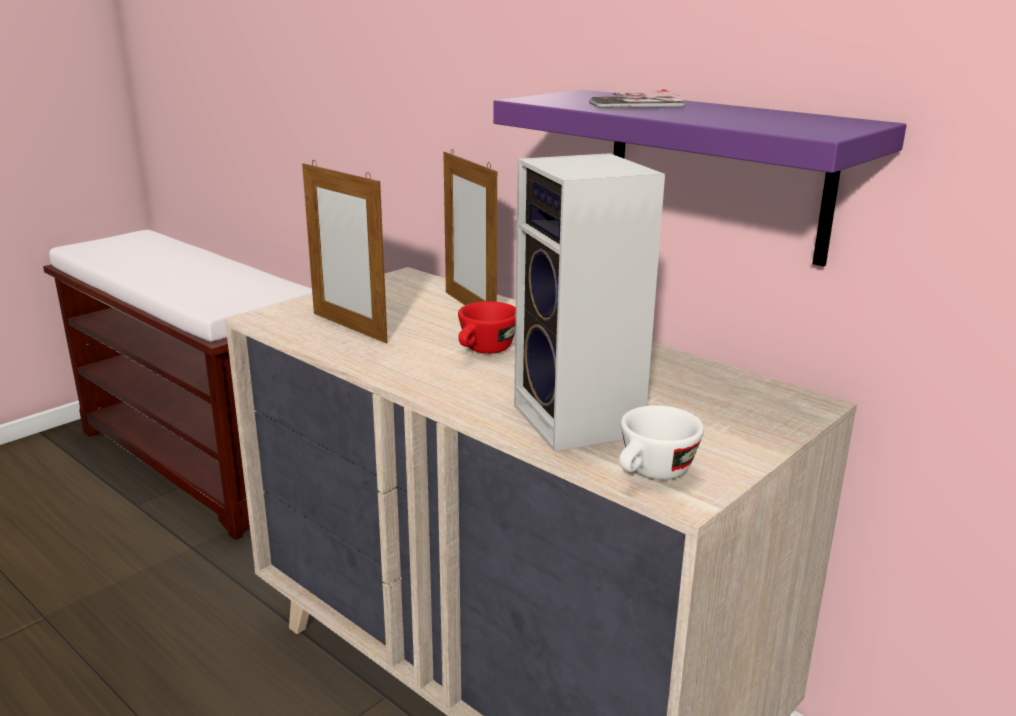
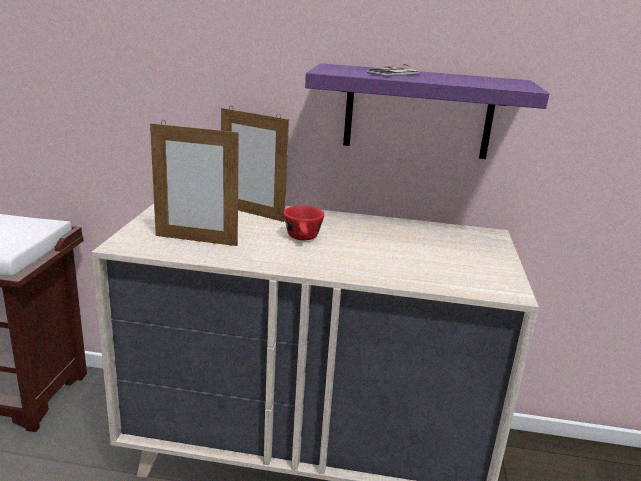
camera: 35 degrees left, 0 degrees up
speaker [514,153,665,452] -> none
white cup [619,405,704,480] -> none

